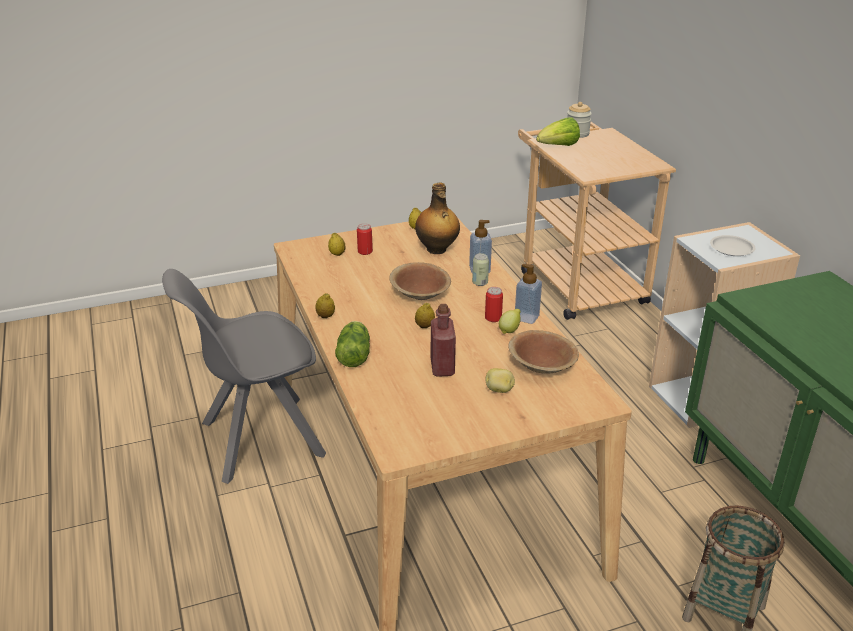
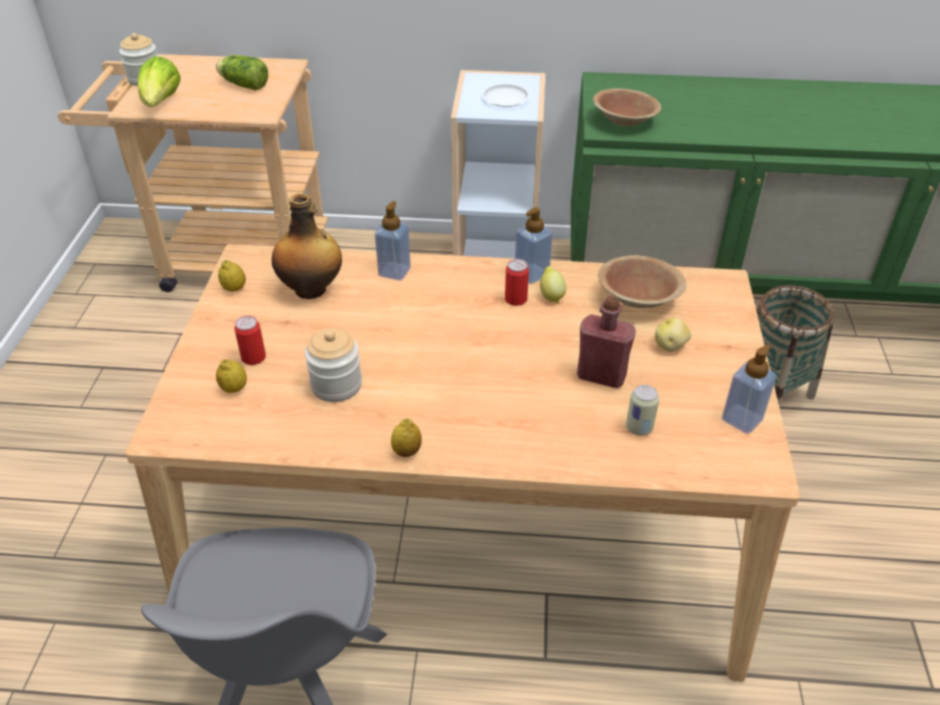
camera: 65 degrees left, 10 degrees up
lettuce [335,321,370,367] -> lettuce moved to [216,55,268,90]
brown bowl [389,262,451,300] -> brown bowl moved to [593,88,661,126]
lemon [415,303,435,328] -> none
can [472,253,489,286] -> can moved to [626,385,659,436]
none -> jar [305,328,362,402]
none -> soap dispenser [722,344,777,434]

